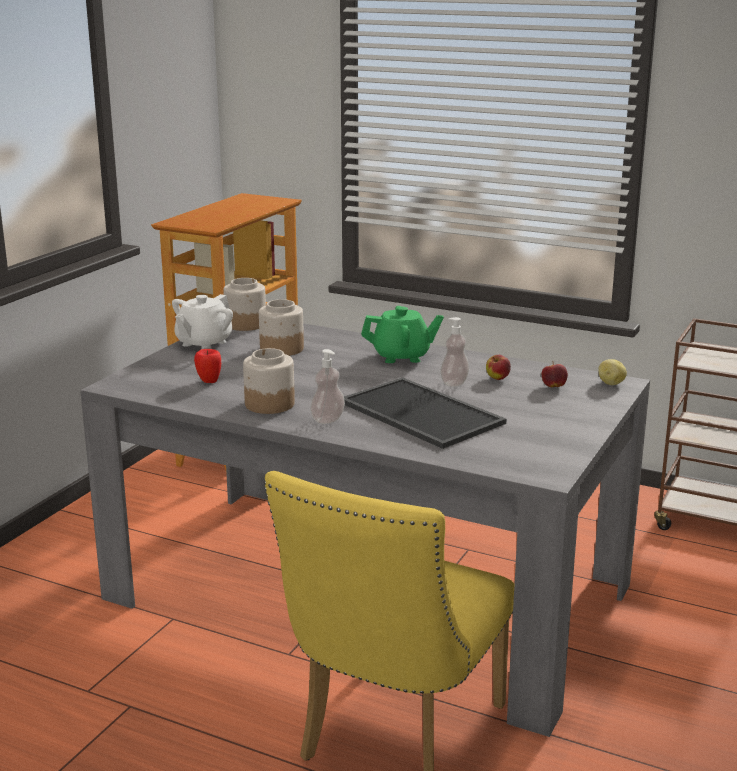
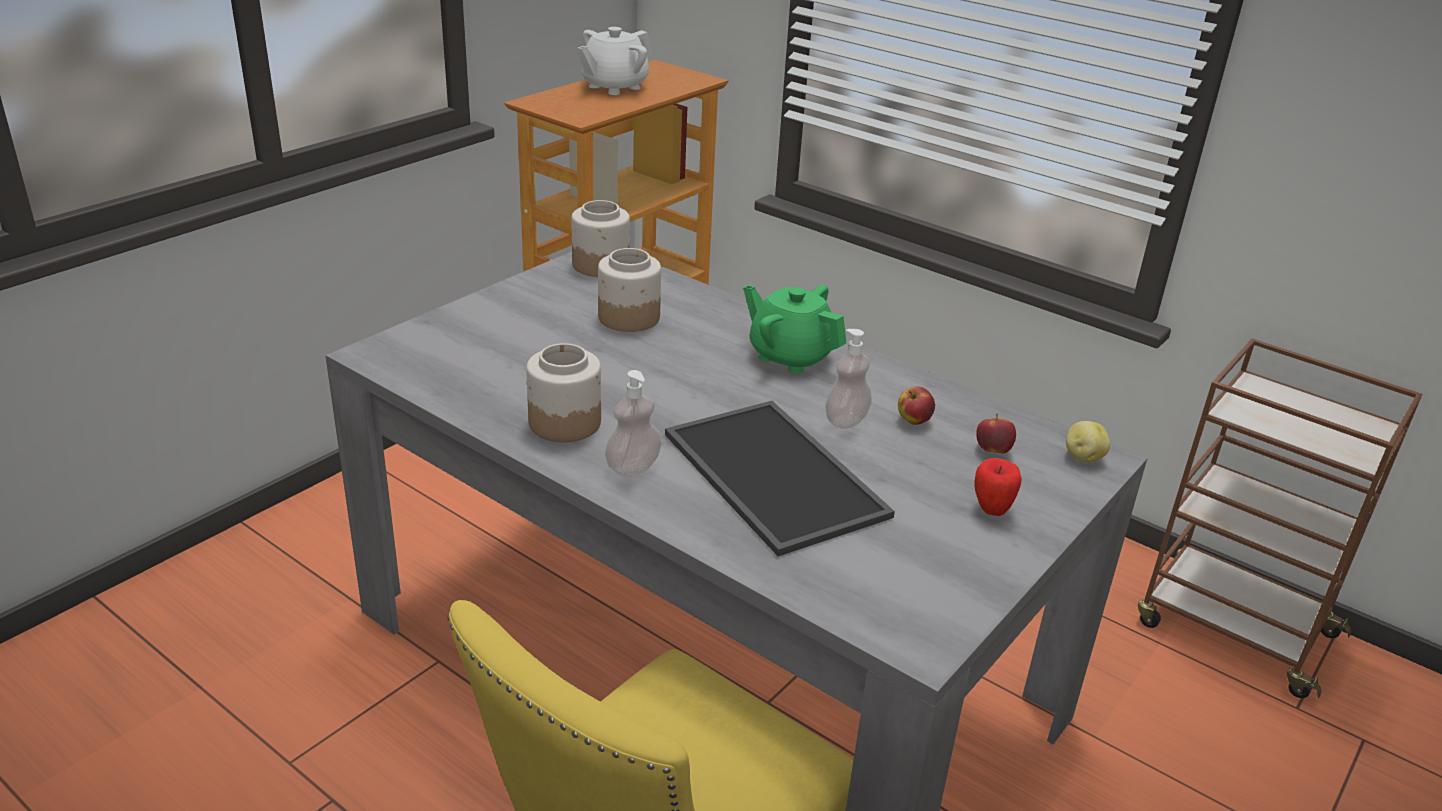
camera: 10 degrees right, 10 degrees up
white teapot [172,294,233,349] -> white teapot moved to [578,27,651,95]
apple [194,349,221,383] -> apple moved to [974,458,1022,516]
green teapot [361,306,444,363] -> green teapot turned 150 degrees counterclockwise [743,285,847,374]

